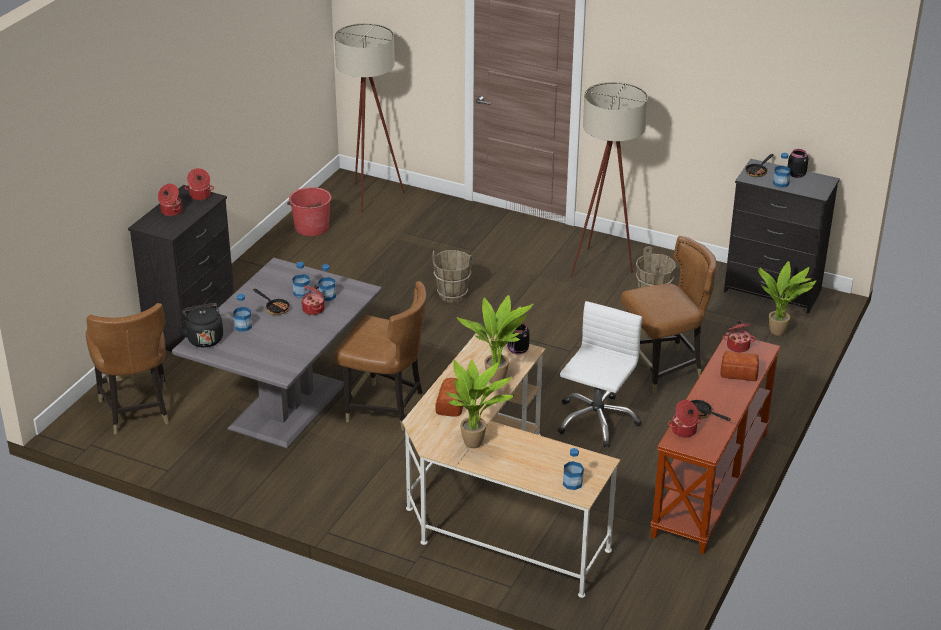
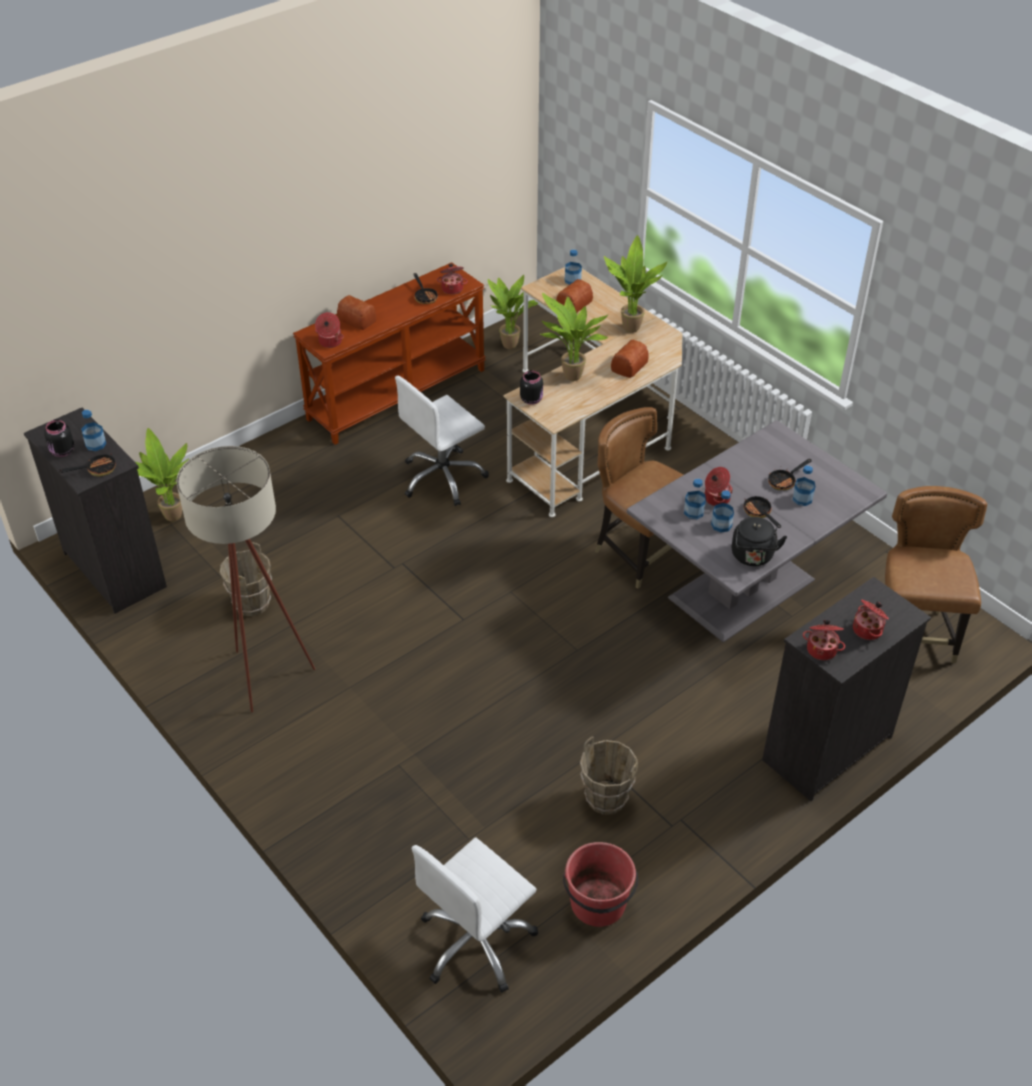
camera: 155 degrees left, 10 degrees up
black kettle [177,303,223,348] -> black kettle moved to [732,517,787,566]
beige floor lamp [334,23,405,214] -> white office chair [412,837,538,993]
brown bucket [433,250,472,303] -> brown bucket moved to [580,736,638,815]
brown chair [621,236,717,393] -> none
none -> potted plant [488,275,539,349]
none -> bread [556,279,593,313]
none -> frying pan [768,459,812,490]

